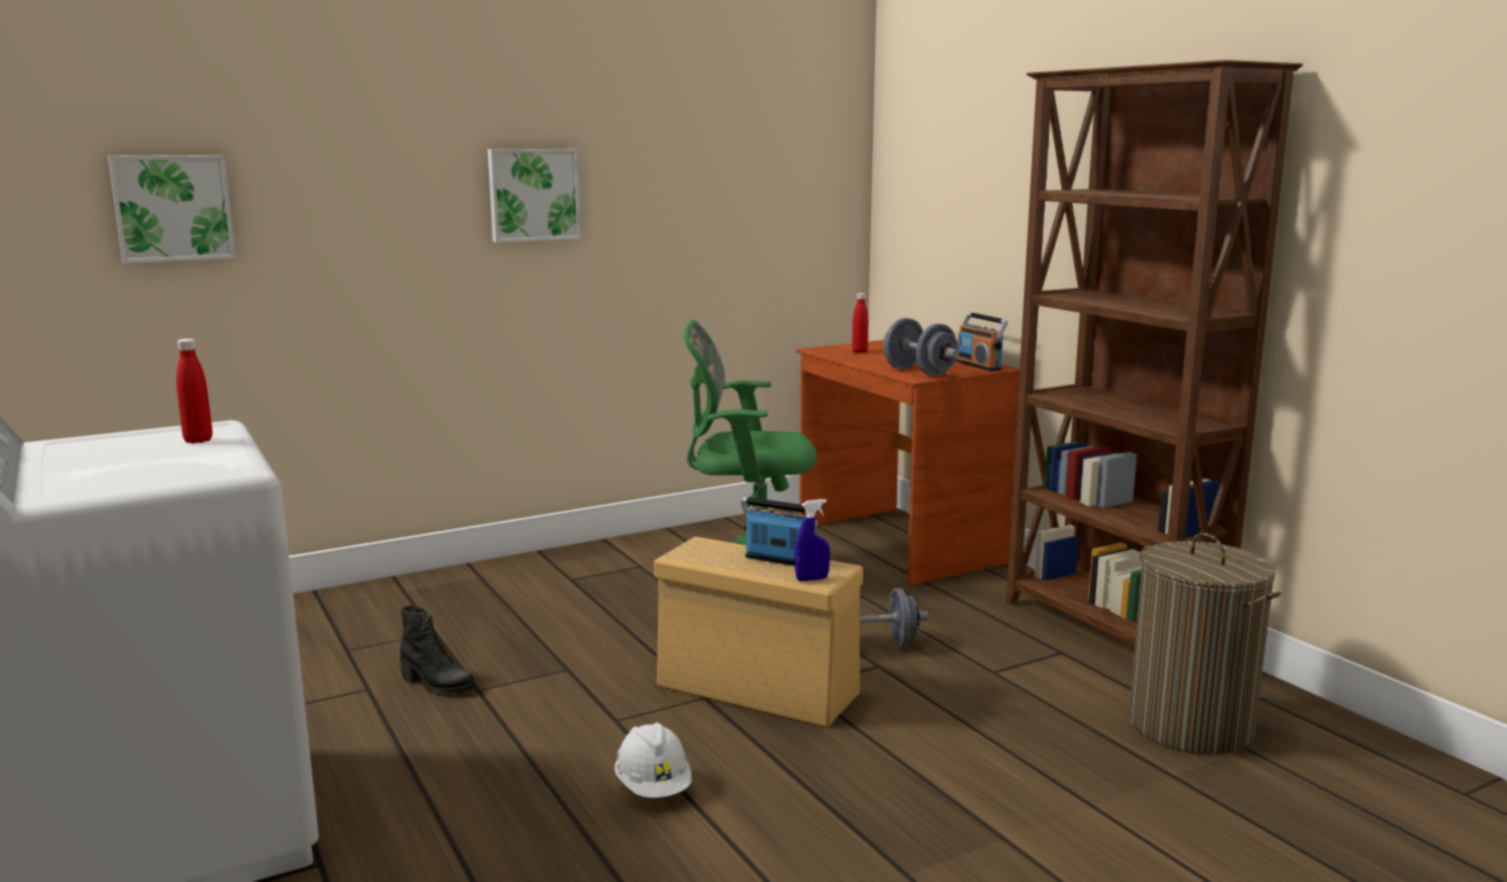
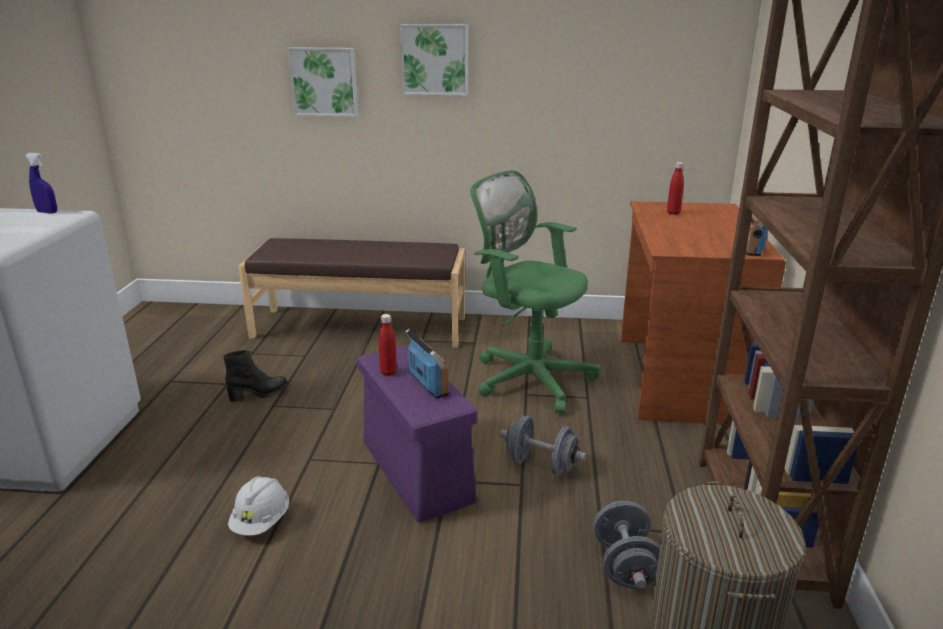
camera: 35 degrees right, 10 degrees up
picture [108,155,236,263] -> picture moved to [288,47,359,117]
red bottle [177,339,213,443] -> red bottle moved to [378,314,397,376]
black boot [400,606,476,695] -> black boot turned 90 degrees counterclockwise [223,350,288,402]
beige storage box [654,537,863,727] -> purple storage box [357,345,477,523]
blue spray bottle [795,499,830,582] -> blue spray bottle moved to [26,153,57,214]
grey dumbbell [883,318,958,377] -> grey dumbbell moved to [593,501,660,589]
none -> brown bench [238,238,465,348]

